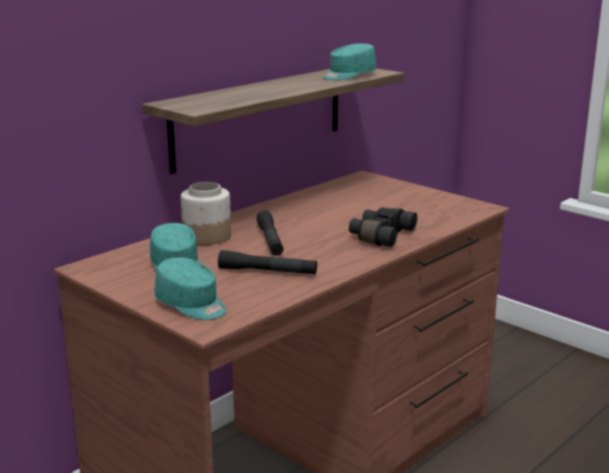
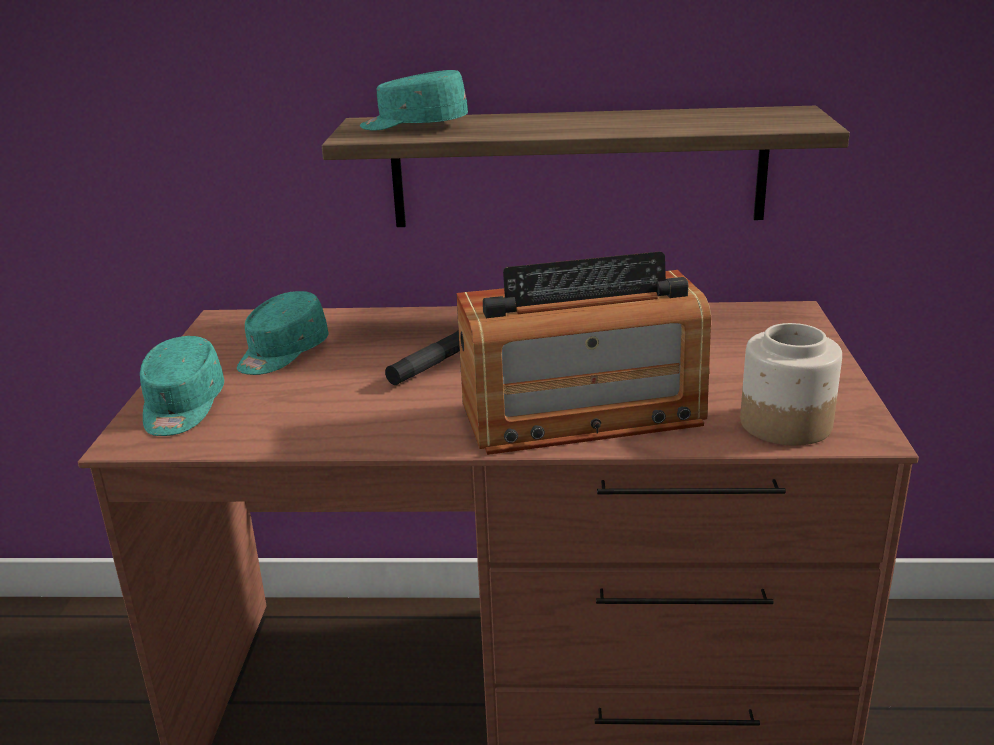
camera: 50 degrees right, 5 degrees up
jar [181,182,231,245] -> jar moved to [740,323,842,446]
black flashlight [218,250,317,274] -> none
turquoise cap [322,43,376,80] -> turquoise cap moved to [360,70,468,131]
black binoculars [349,207,417,247] -> radio [456,251,711,455]

